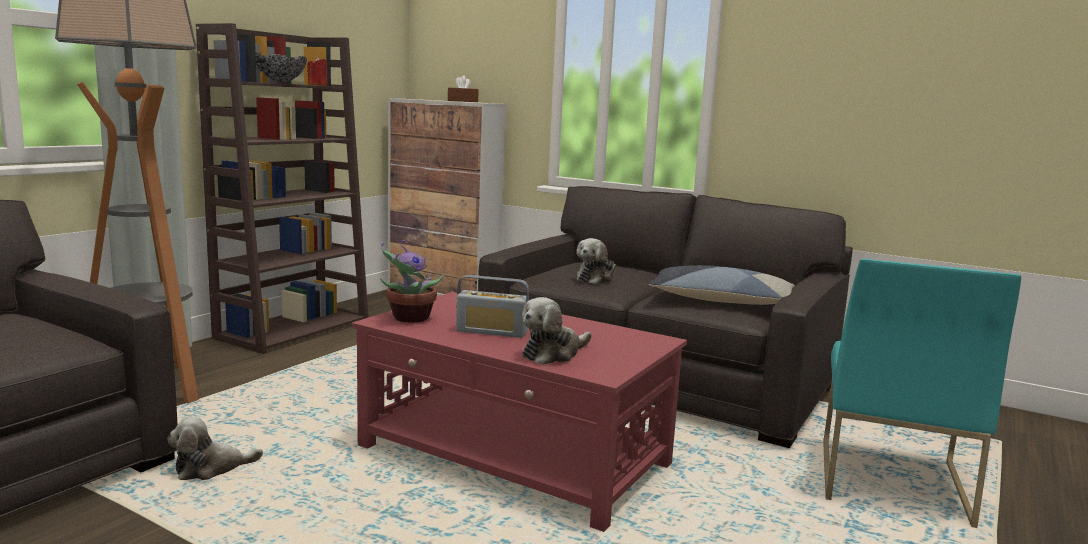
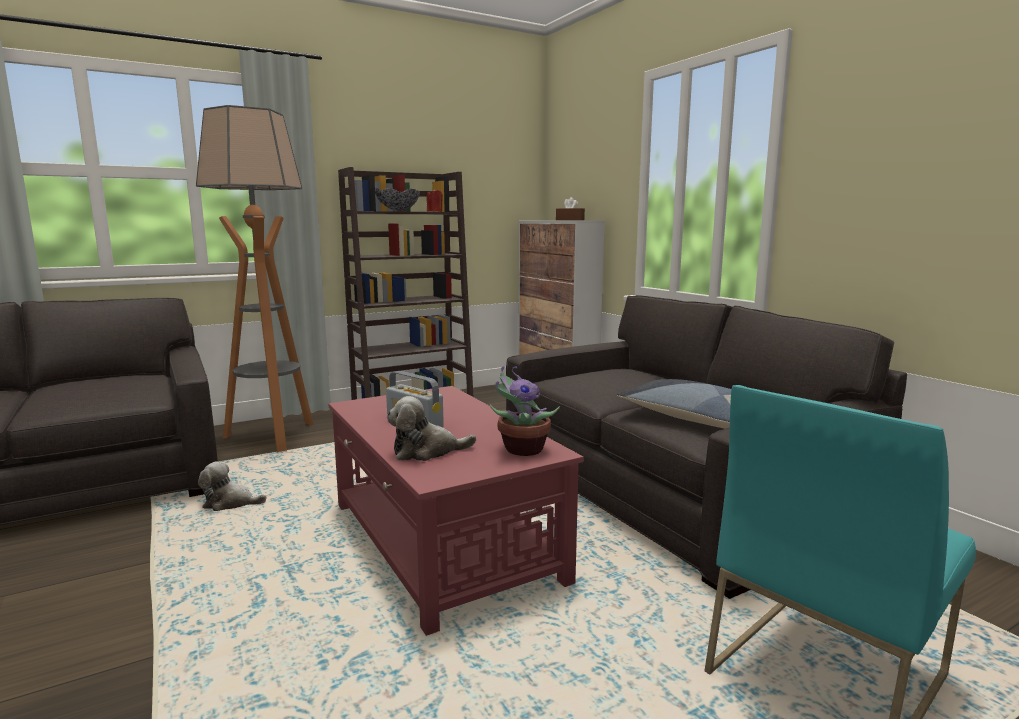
camera: 30 degrees right, 0 degrees up
potted plant [380,240,444,323] -> potted plant moved to [490,366,560,456]
plush toy [576,238,616,284] -> none

